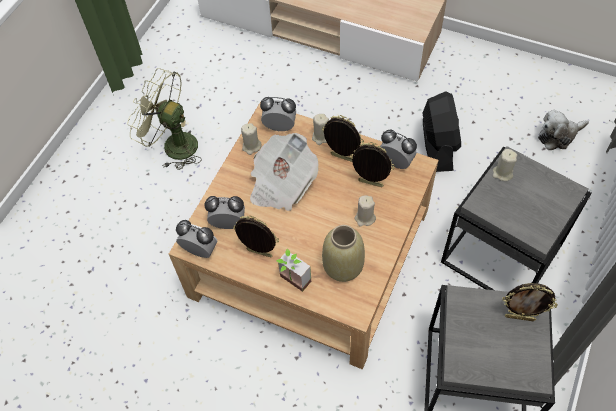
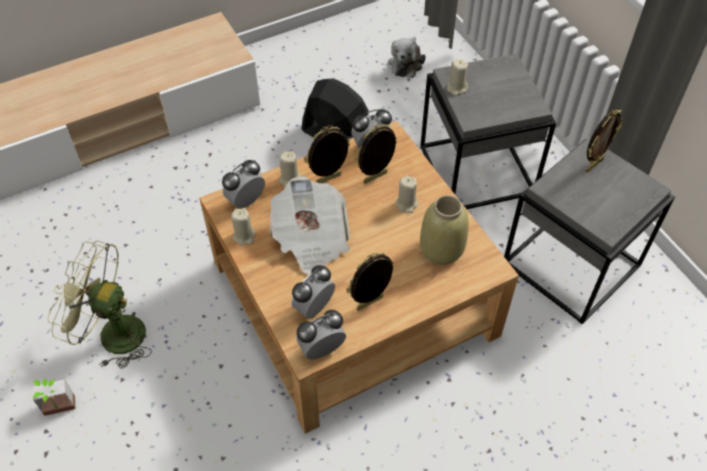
camera: 55 degrees left, 5 degrees down
green fan [127,68,202,170] -> green fan turned 45 degrees clockwise [47,240,152,369]
potted plant [276,248,311,292] -> potted plant moved to [33,379,76,416]

